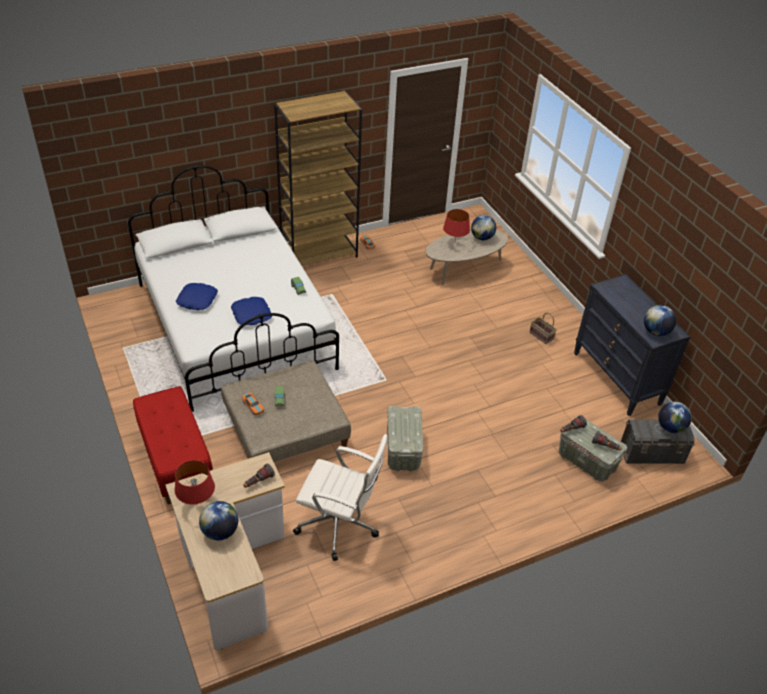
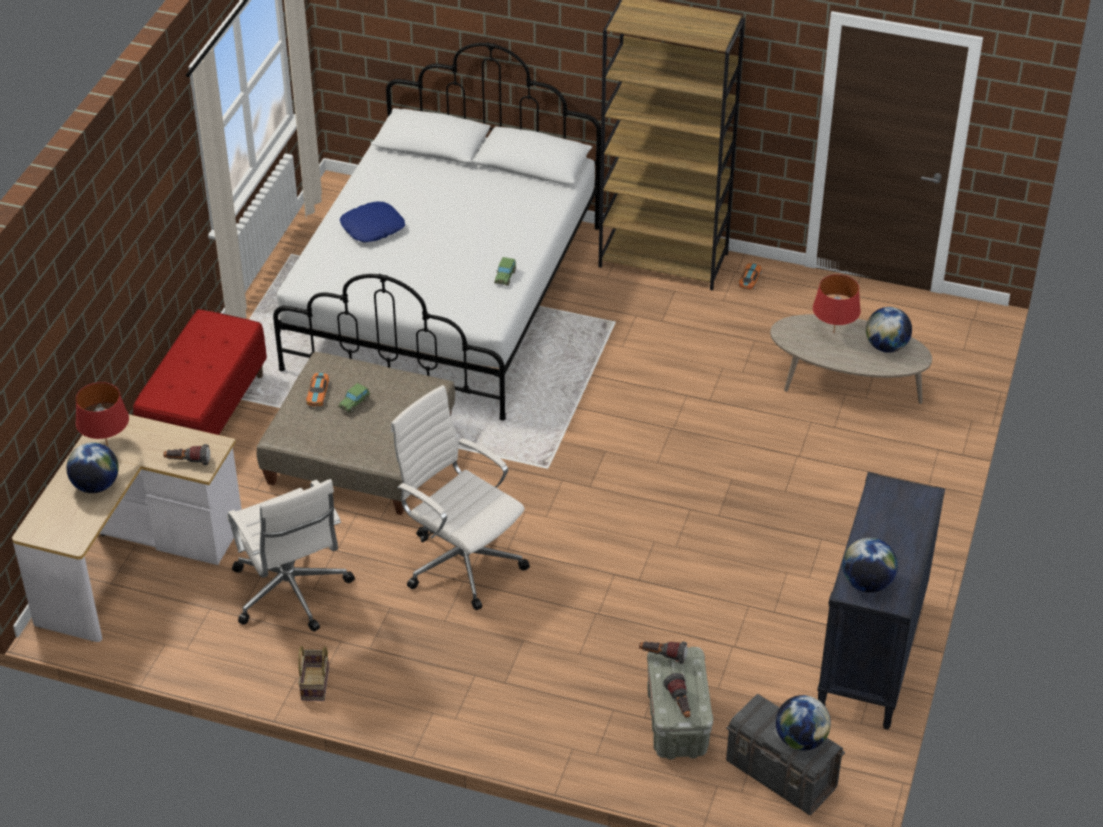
camera: 45 degrees right, 0 degrees up
blue pillow [231,297,272,325] -> none
grey storage box [387,406,424,472] -> white office chair [391,385,530,610]
basket [529,312,557,344] -> basket moved to [298,646,329,701]

